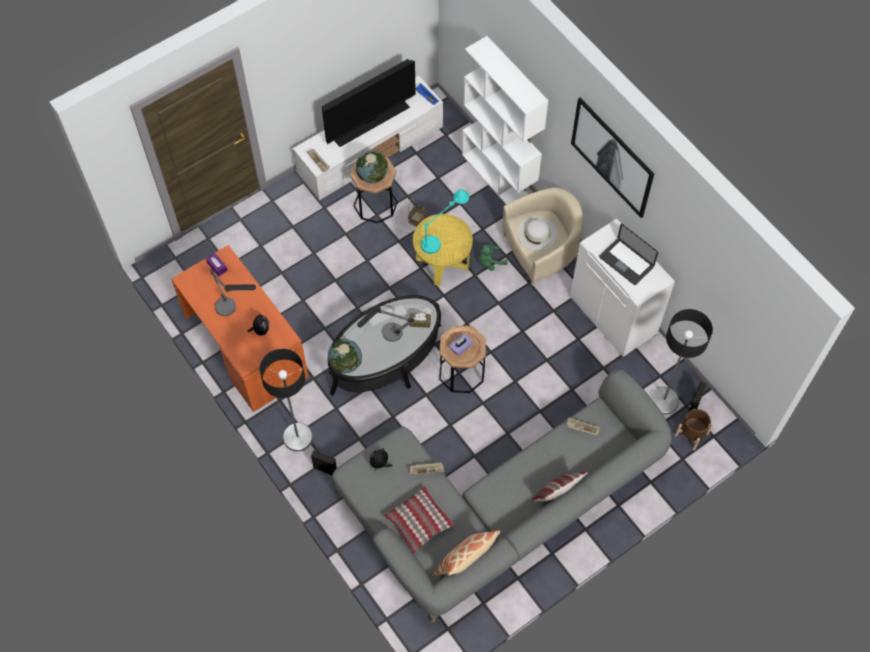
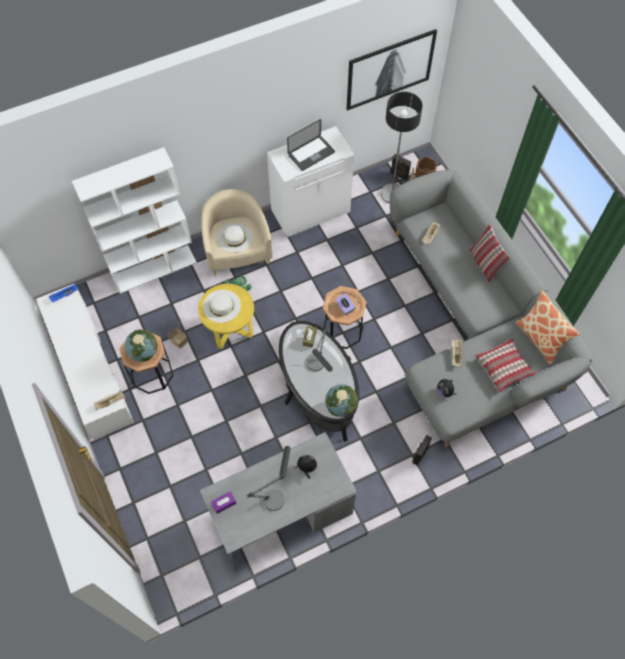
camera: 80 degrees left, 0 degrees up
orange desk [171,245,309,412] -> grey desk [200,432,357,571]
floor lamp [260,349,313,451] -> none
television [322,59,416,147] -> none
turquoise table lamp [421,189,469,254] -> white hat [203,290,241,323]
picture [571,98,654,218] -> picture moved to [347,29,437,110]

